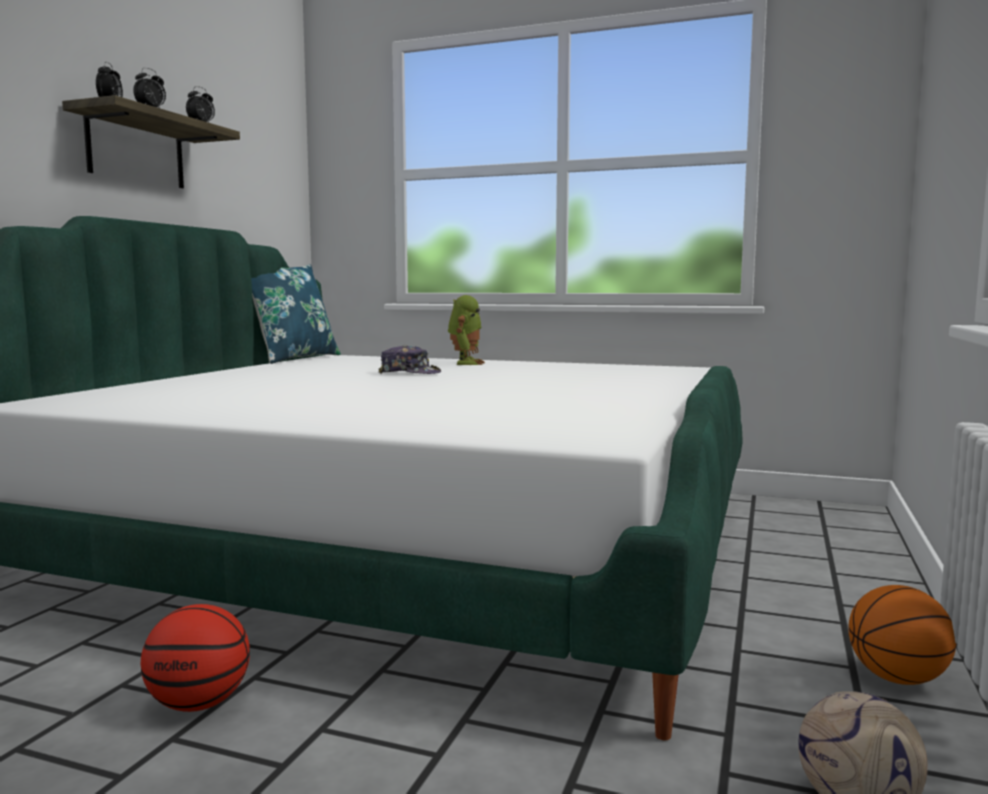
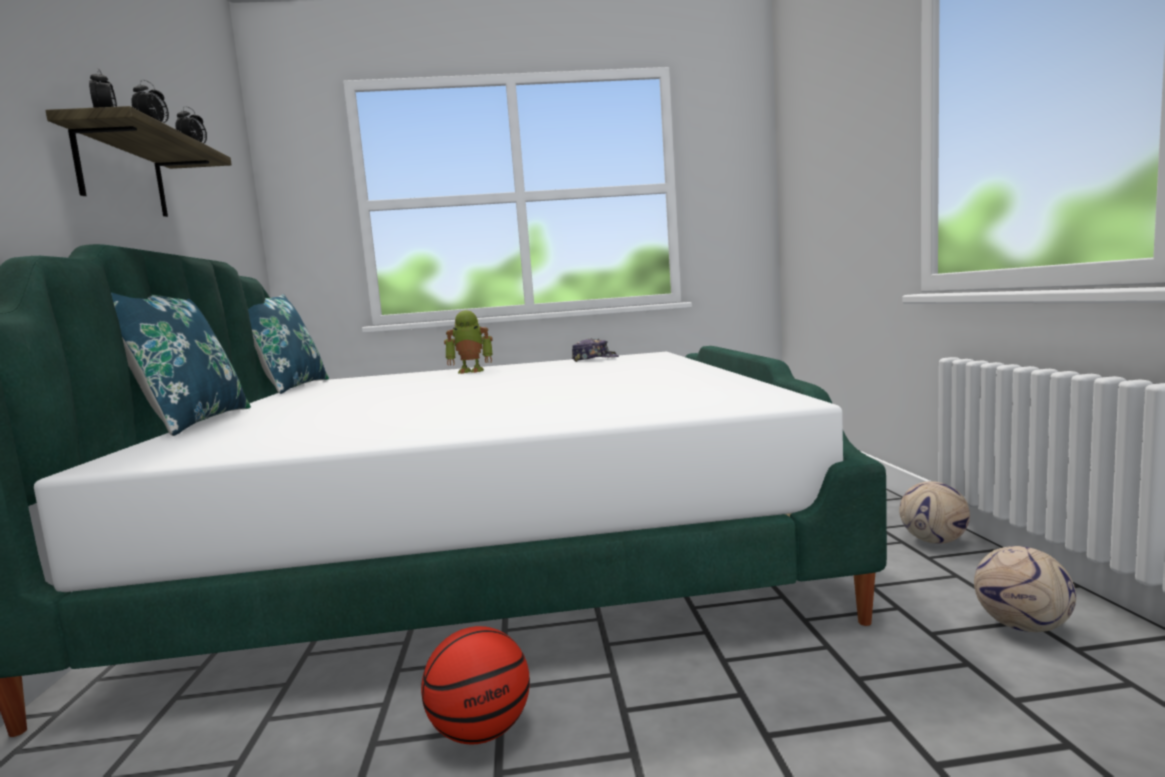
camera: 25 degrees left, 0 degrees up
cap [379,345,441,374] -> cap moved to [572,338,619,362]
toy robot [448,295,485,365] -> toy robot turned 105 degrees clockwise [444,310,493,374]
basketball [848,585,956,685] -> football [899,481,970,544]
none -> blue pillow [111,293,251,436]

